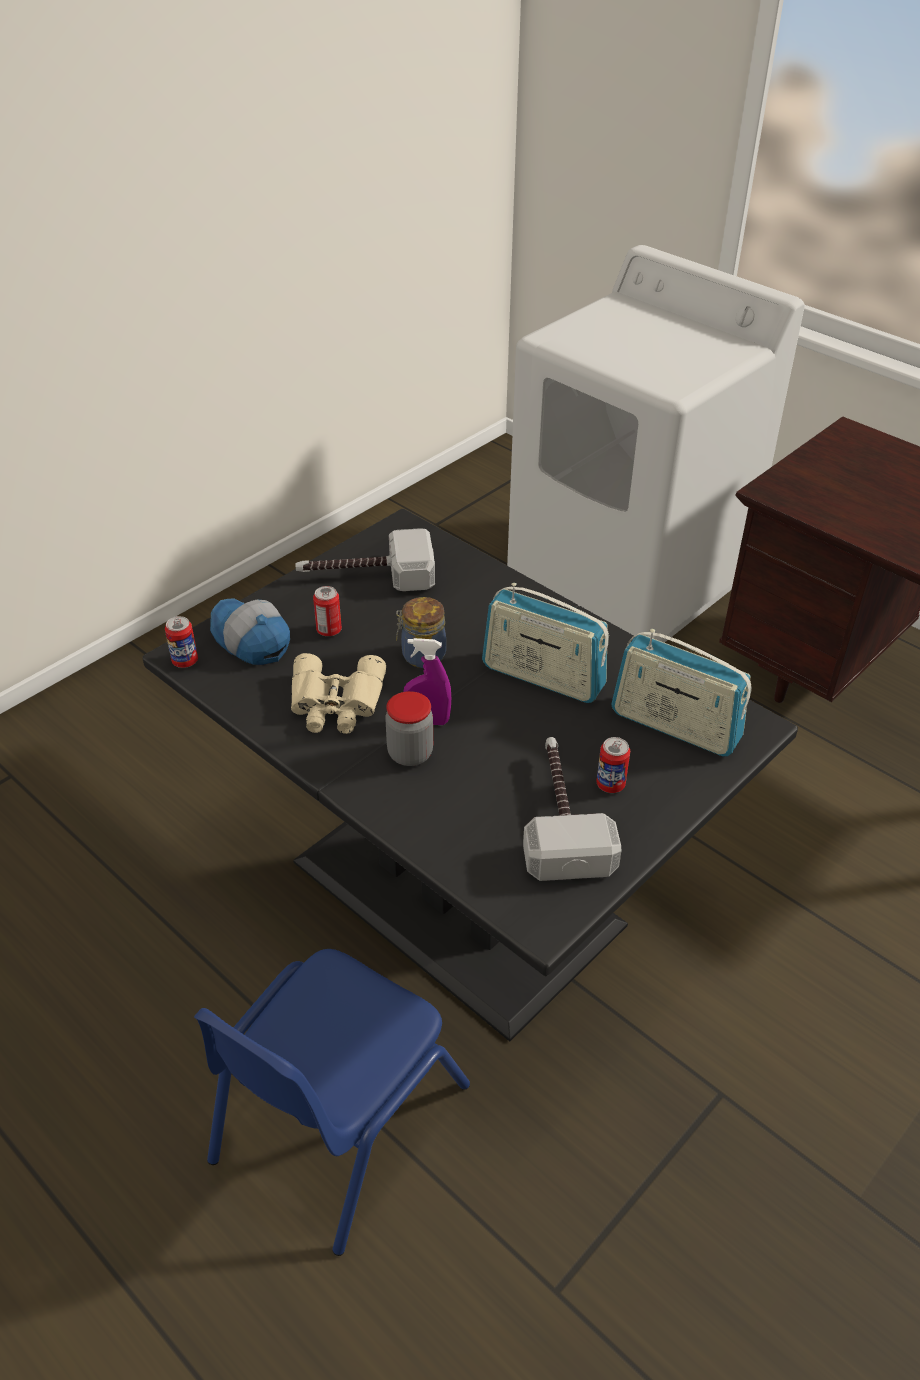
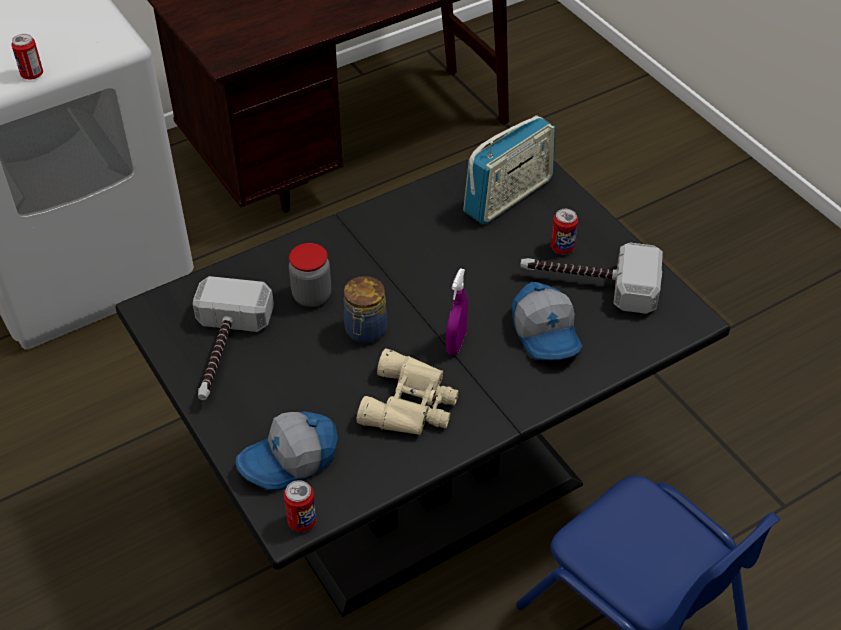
camera: 75 degrees left, 5 degrees up
can [313,586,342,636] -> can moved to [11,34,43,80]
jar [385,691,433,766] -> jar moved to [289,243,331,307]
radio [482,583,609,703] -> none
none -> cap [512,282,583,360]

